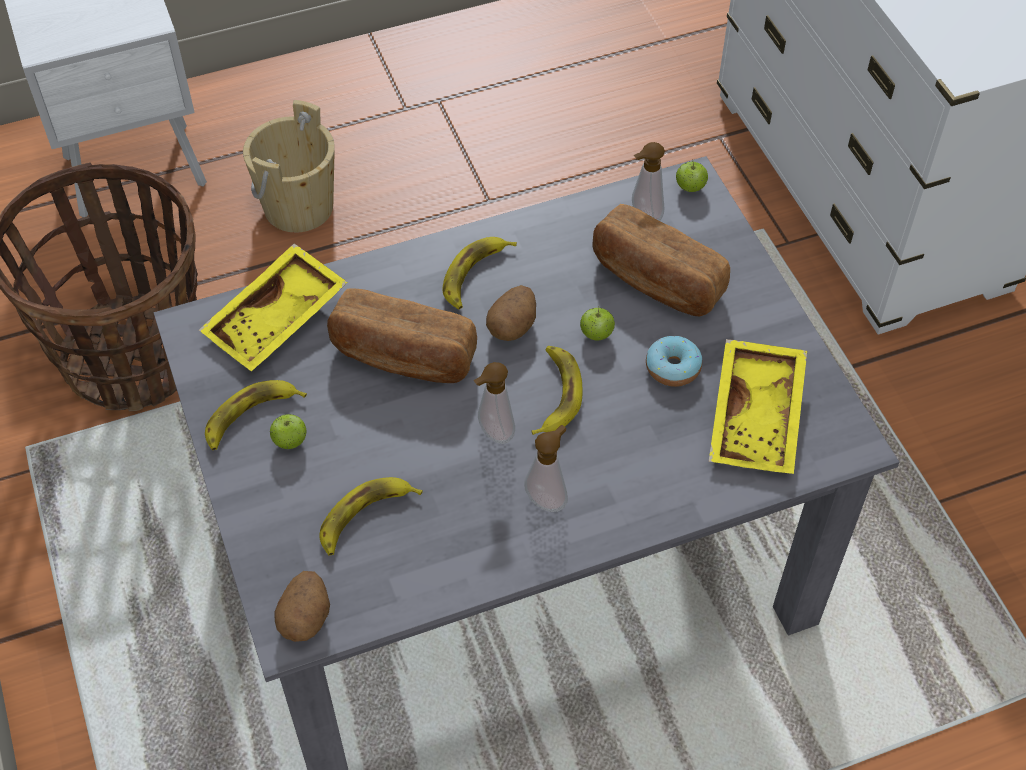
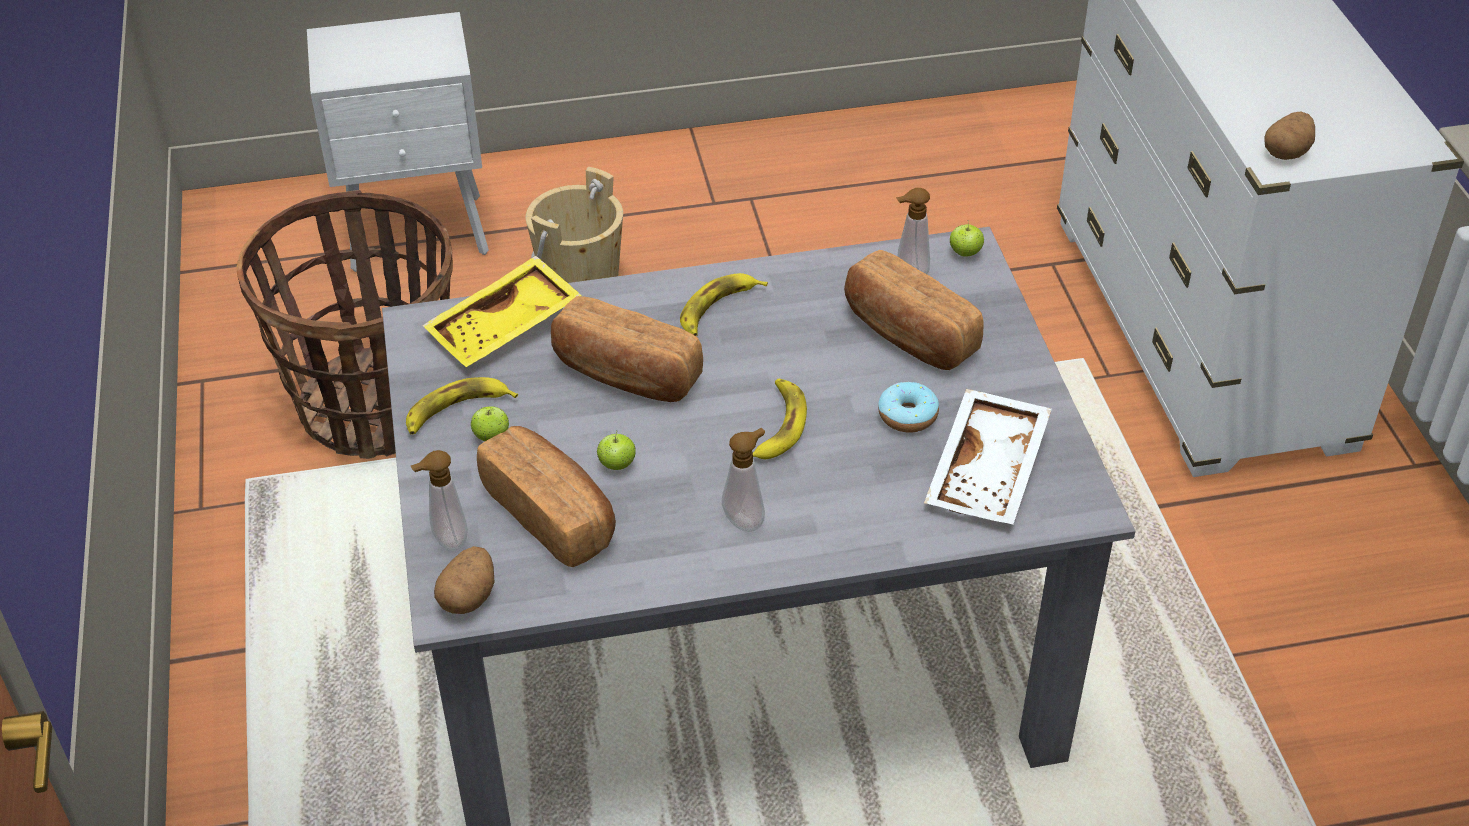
camera: 10 degrees right, 10 degrees down
banana [319,477,423,556] -> bread [477,426,616,567]
soap dispenser [474,362,515,444] -> soap dispenser moved to [411,450,468,551]
potato [486,285,536,341] -> potato moved to [1265,111,1315,160]
apple [580,306,615,340] -> apple moved to [597,431,636,470]
yellow tray [709,339,807,474] -> white tray [924,389,1052,524]

